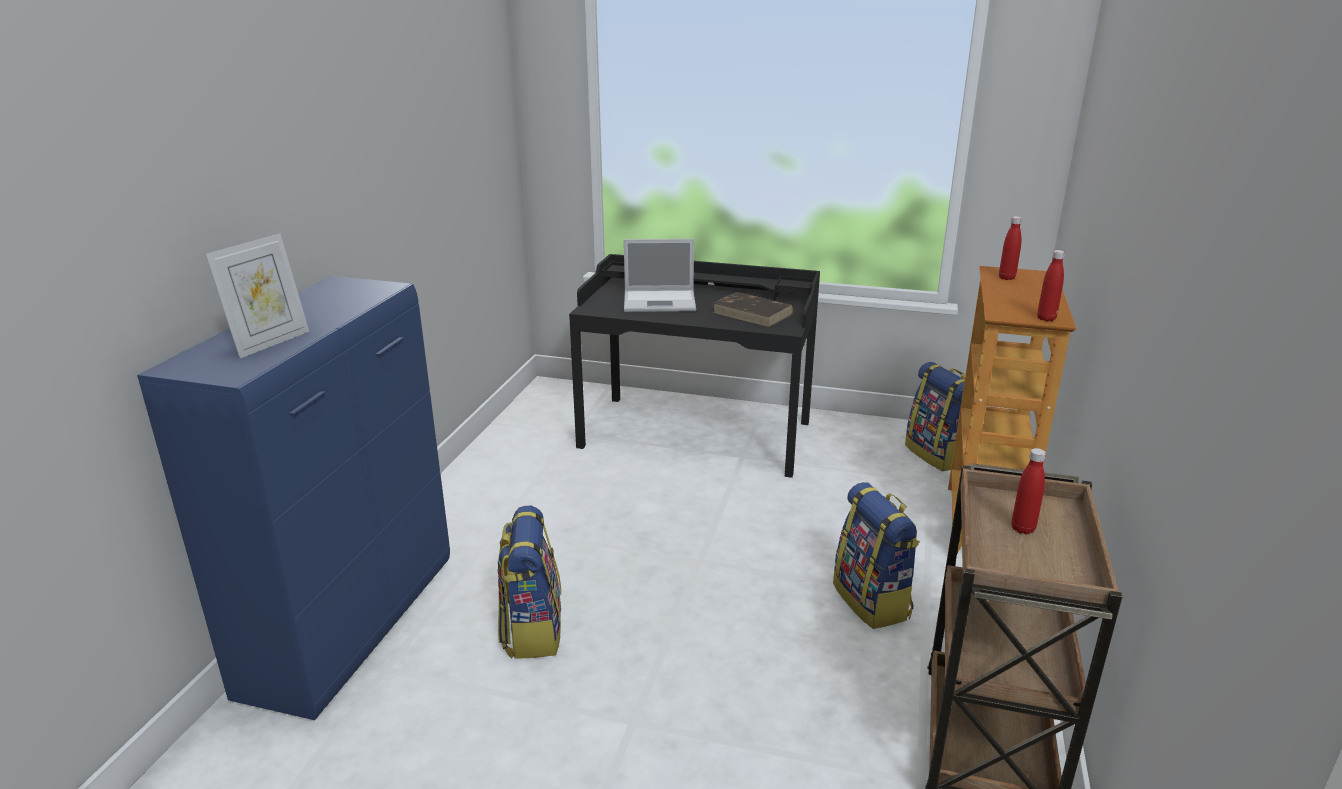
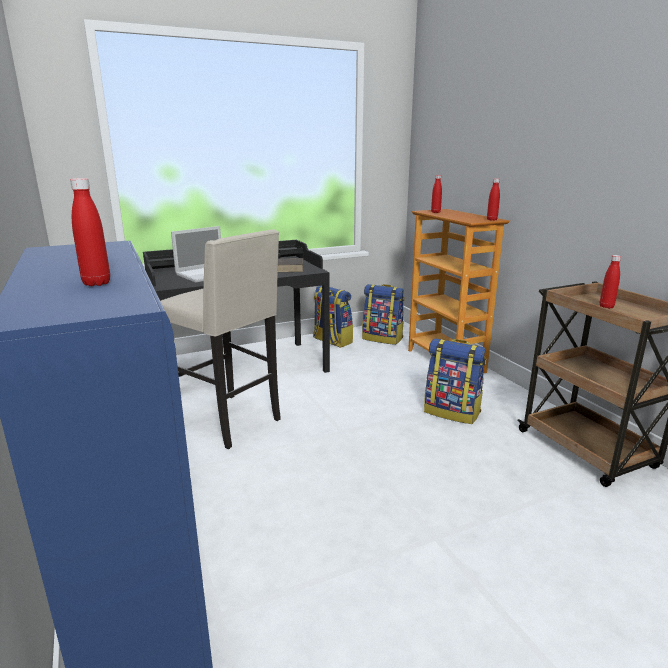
camera: 40 degrees left, 5 degrees down
picture frame [205,233,309,358] -> red bottle [70,178,110,286]
backpack [497,506,561,659] -> backpack moved to [313,286,353,347]
none -> beige stool [161,229,280,449]

